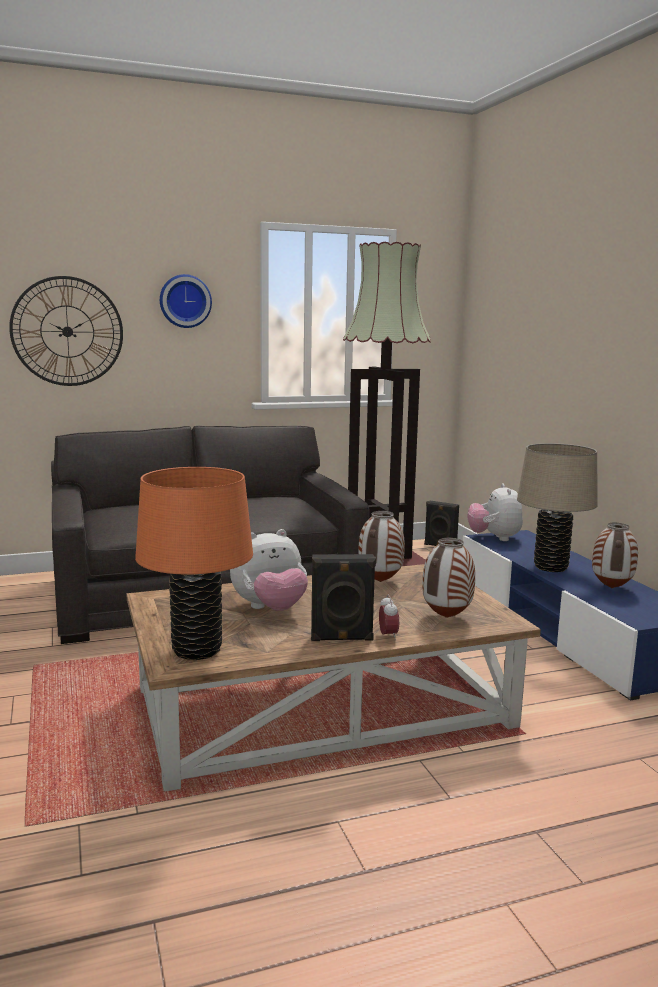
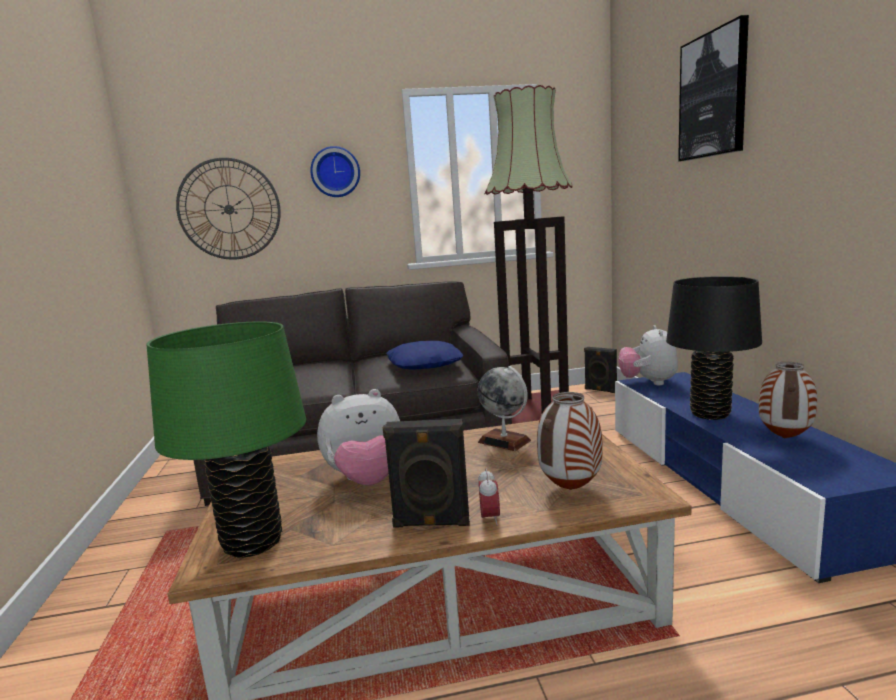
camera: 10 degrees right, 0 degrees up
orange table lamp [135,467,253,660] -> green table lamp [147,321,306,558]
vase [358,511,405,582] -> globe [478,366,531,451]
beige table lamp [517,443,598,572] -> black table lamp [666,276,762,420]
none -> blue pillow [386,341,463,370]
none -> picture [678,15,749,162]

